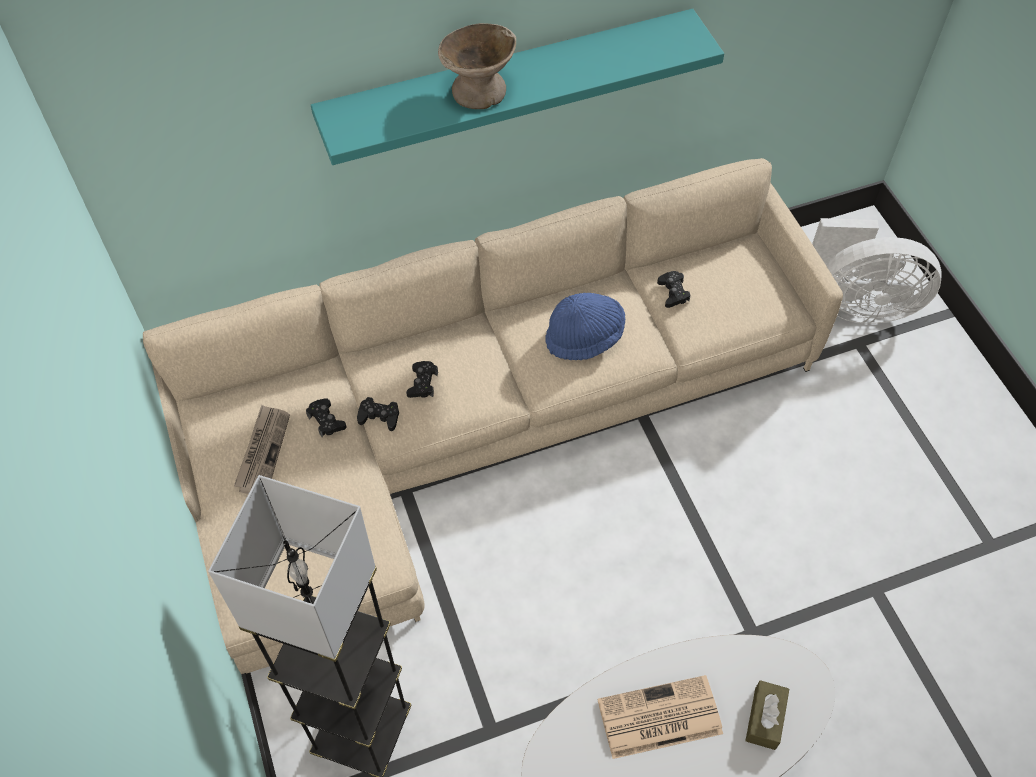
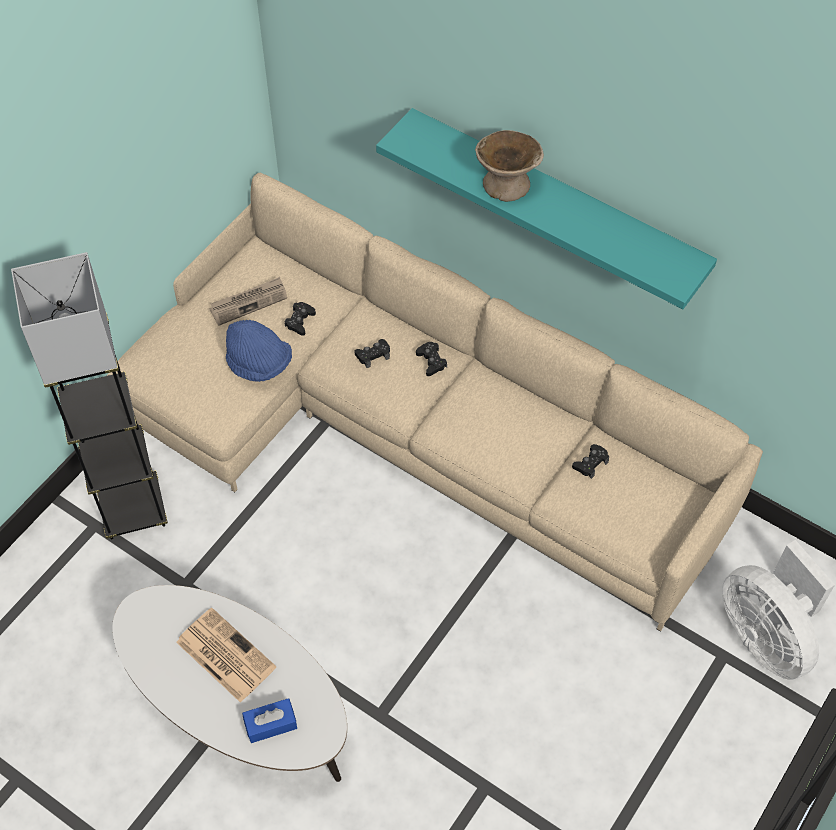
camera: 55 degrees right, 0 degrees up
black game controller [357,397,399,431] -> black game controller moved to [416,342,447,376]
blue hat [545,293,625,360] -> blue hat moved to [226,320,292,382]
brown tissue box [745,680,789,750] -> blue tissue box [242,698,297,743]

